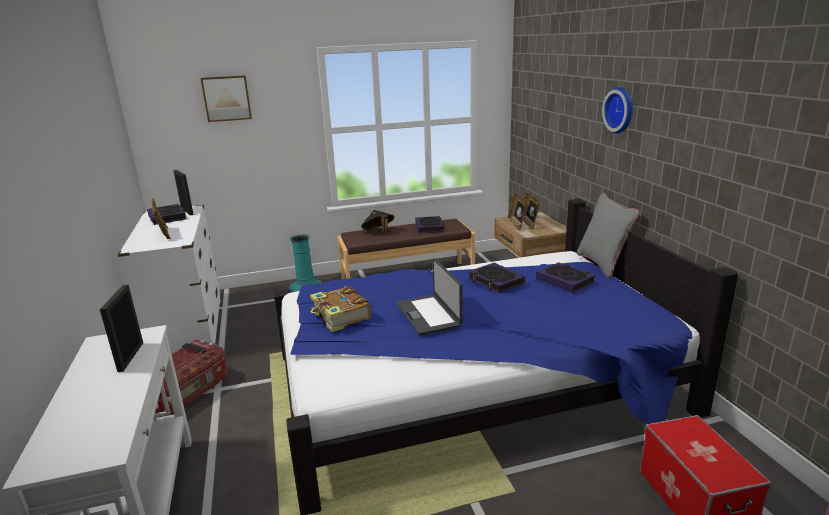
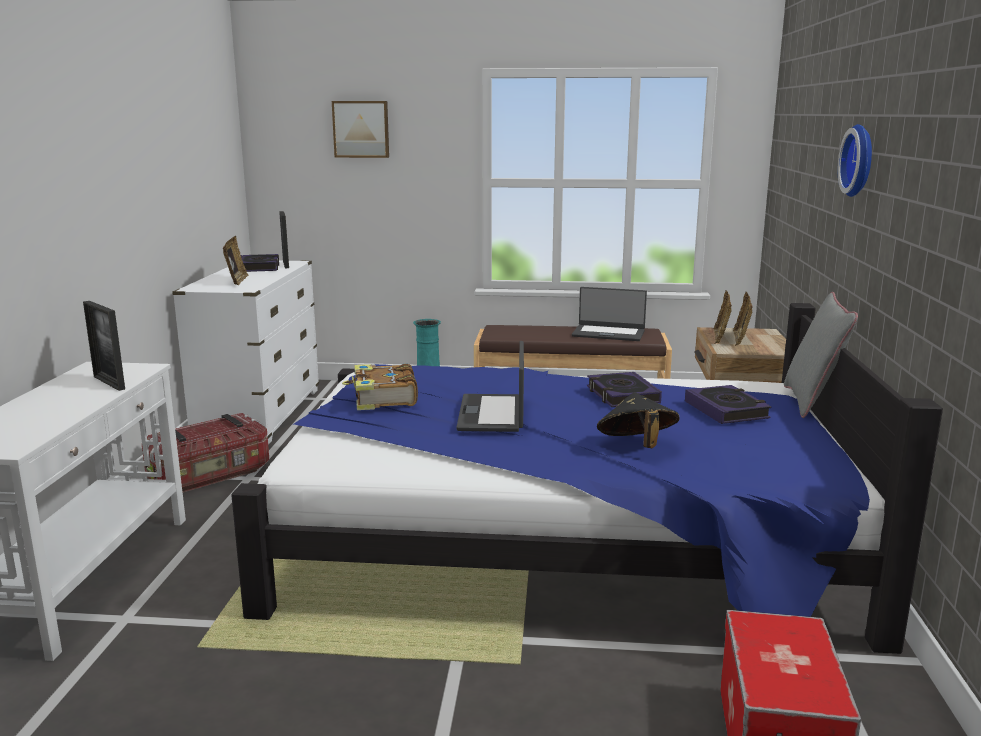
camera: 20 degrees right, 5 degrees down
picture frame [100,285,143,372] -> picture frame turned 60 degrees counterclockwise [83,301,125,391]
black hat [361,210,394,231] -> black hat moved to [597,392,680,448]
book [415,216,444,233] -> laptop [572,287,647,341]

